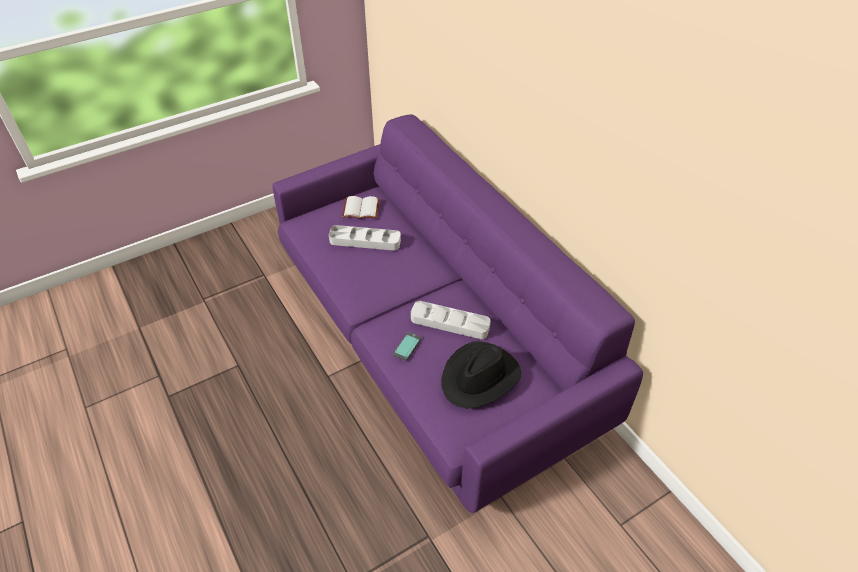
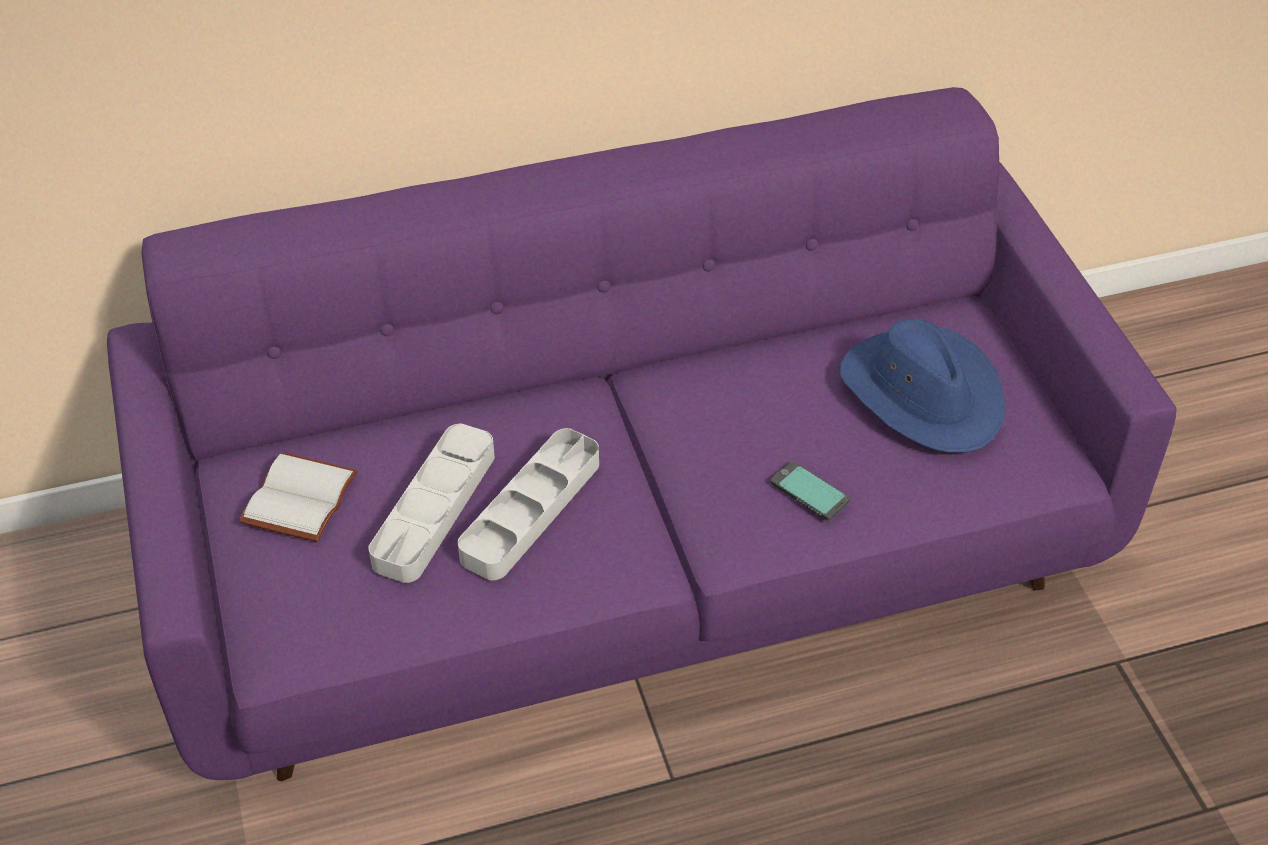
camera: 75 degrees left, 0 degrees up
grey tray [411,301,491,339] -> grey tray moved to [458,428,599,580]
black hat [441,341,521,408] -> blue hat [839,319,1005,453]

